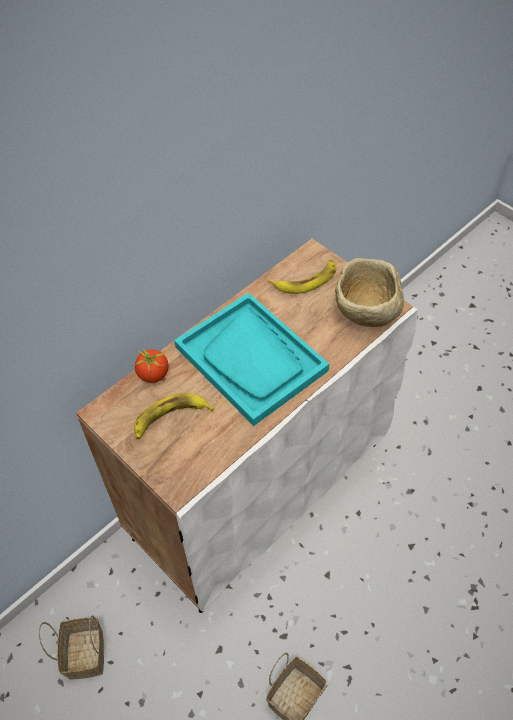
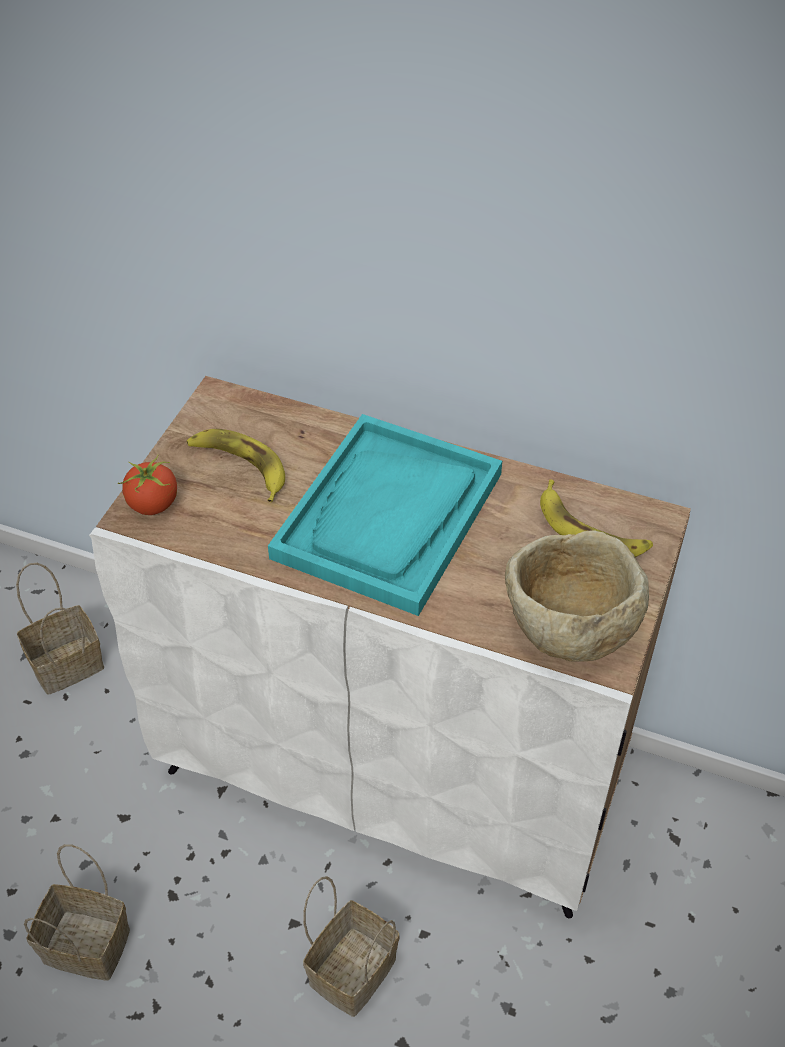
camera: 65 degrees right, 5 degrees down
tomato [135,347,169,383] -> tomato moved to [118,455,177,515]
none -> basket [303,876,400,1017]

